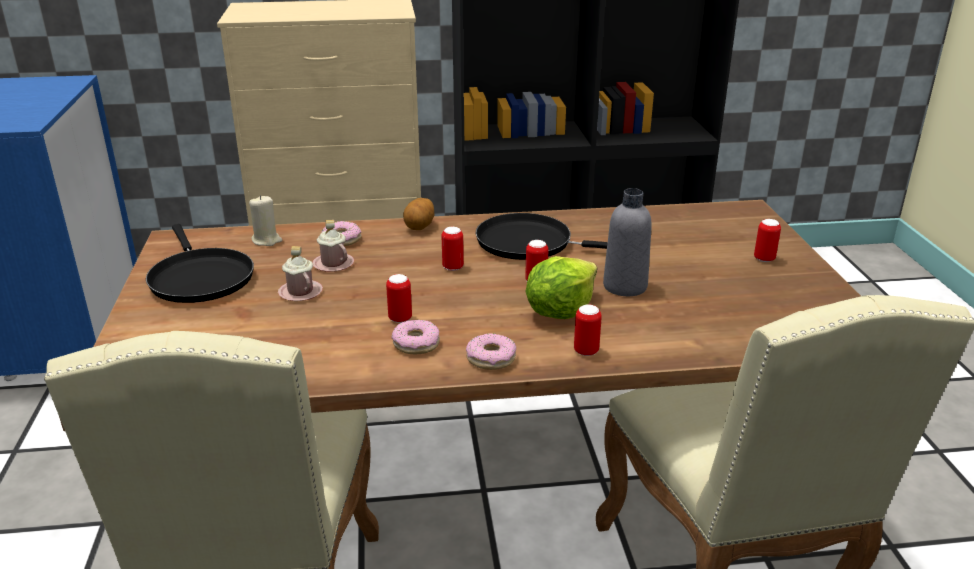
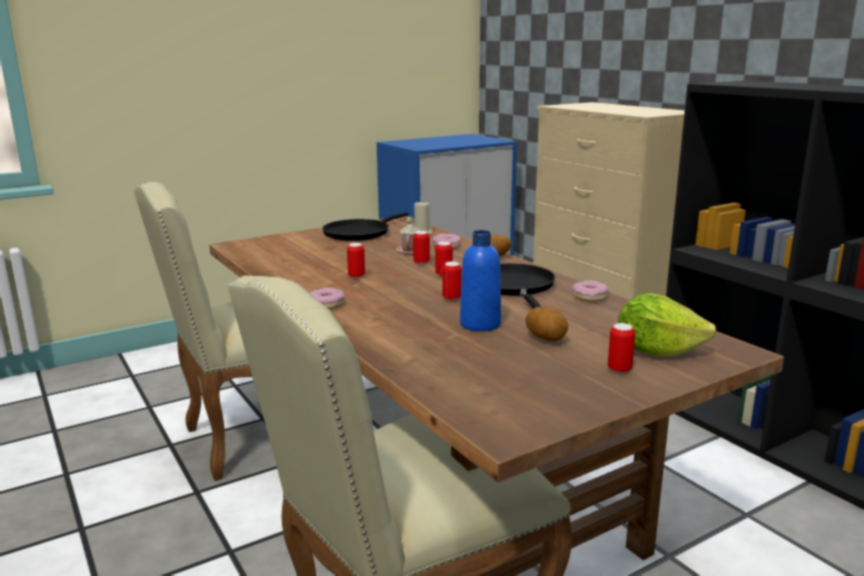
camera: 65 degrees right, 10 degrees down
pink mug [278,246,323,301] -> none
donut [391,320,440,354] -> donut moved to [572,280,609,302]
lettuce [526,256,597,319] -> lettuce moved to [618,293,716,357]
can [574,304,602,356] -> can moved to [413,231,430,265]
grey bottle [603,188,652,296] -> blue bottle [460,230,501,331]
none -> potato [526,306,568,341]

